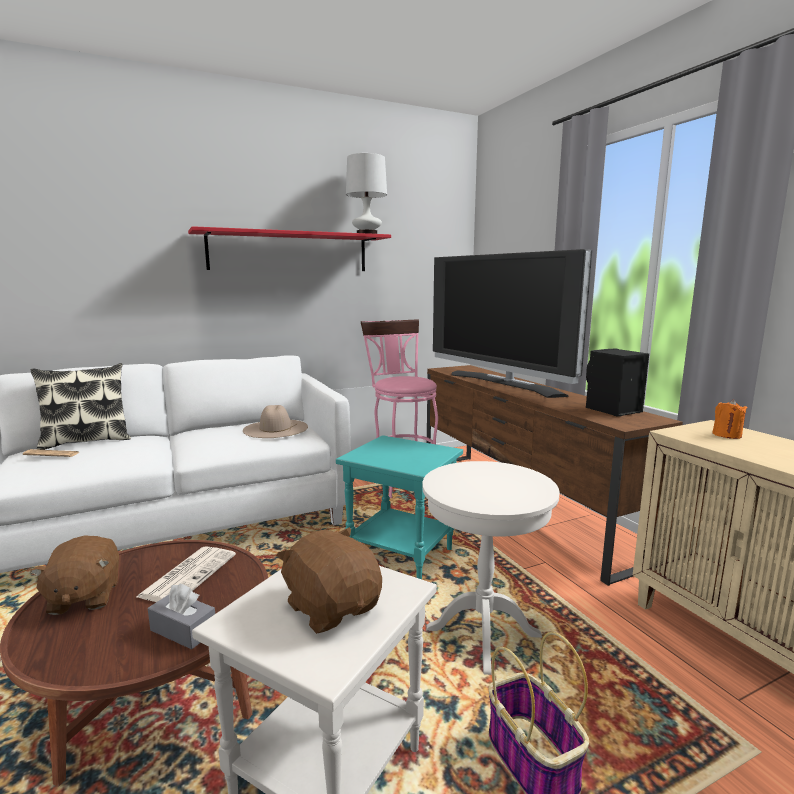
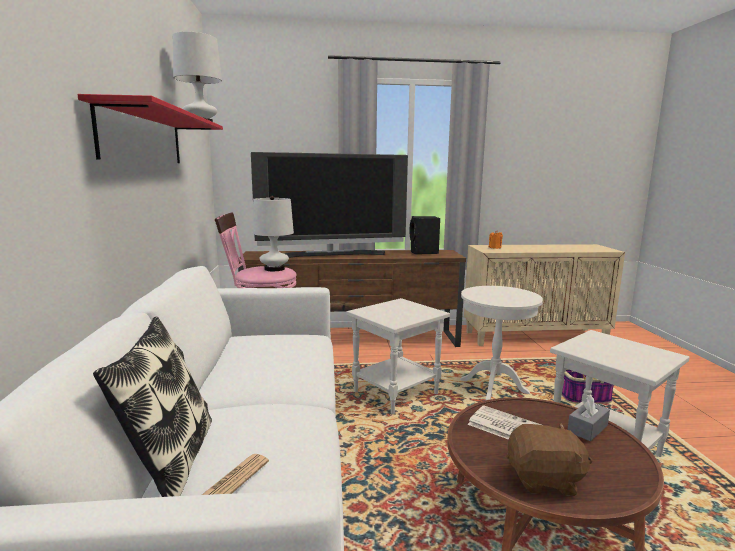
camera: 70 degrees left, 0 degrees up
beige hat [243,405,308,438] -> none
brown plush toy [277,527,382,634] -> none
turquoise side table [336,435,463,579] -> white side table [347,298,450,414]
none -> white table lamp [253,196,294,271]

